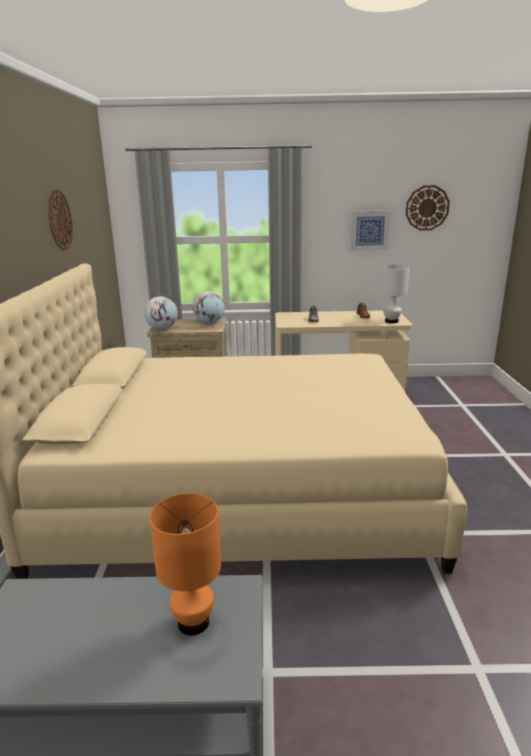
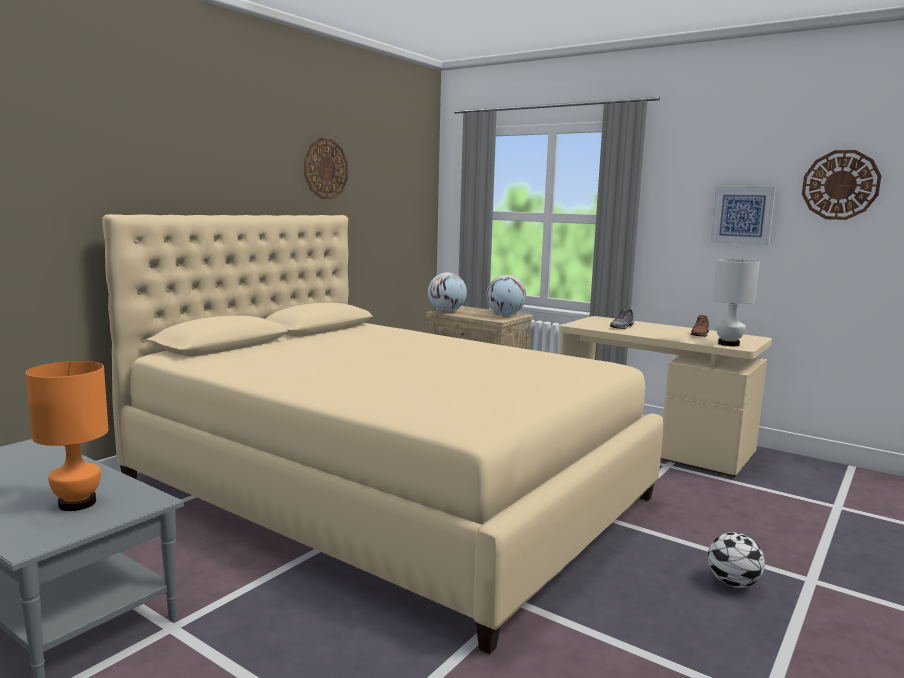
camera: 35 degrees right, 10 degrees down
none -> football [708,532,765,588]

